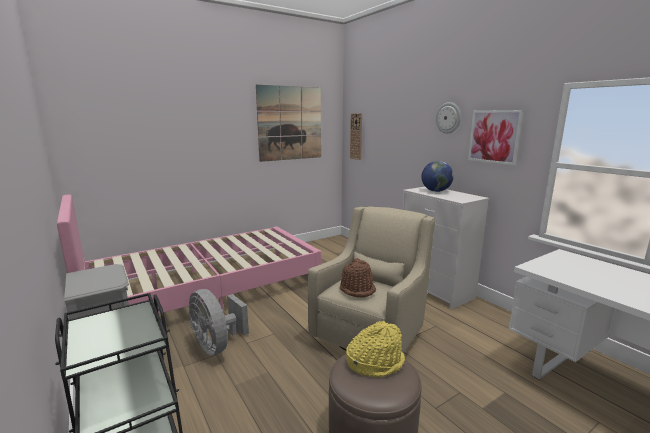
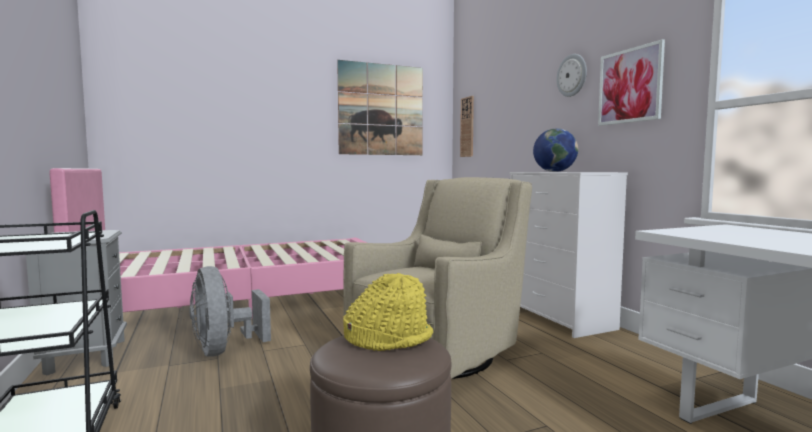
camera: 10 degrees right, 10 degrees down
brown hat [340,258,376,297] -> none

